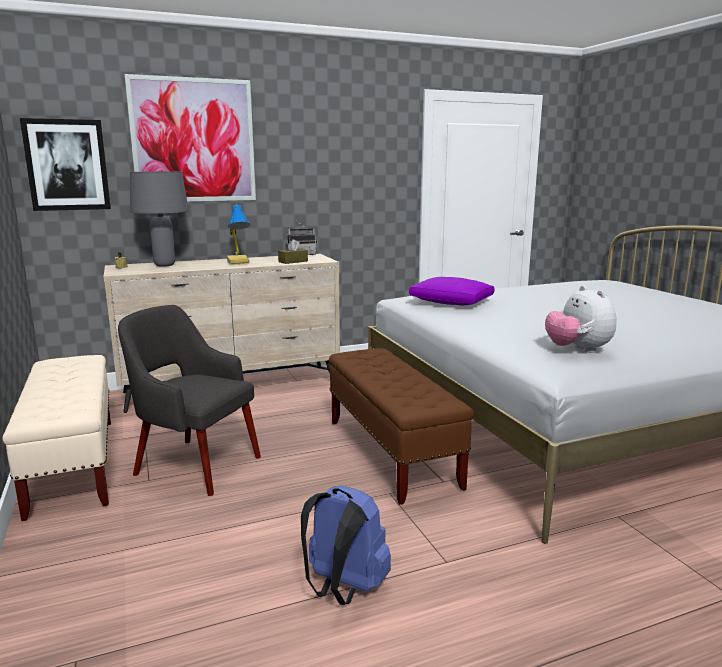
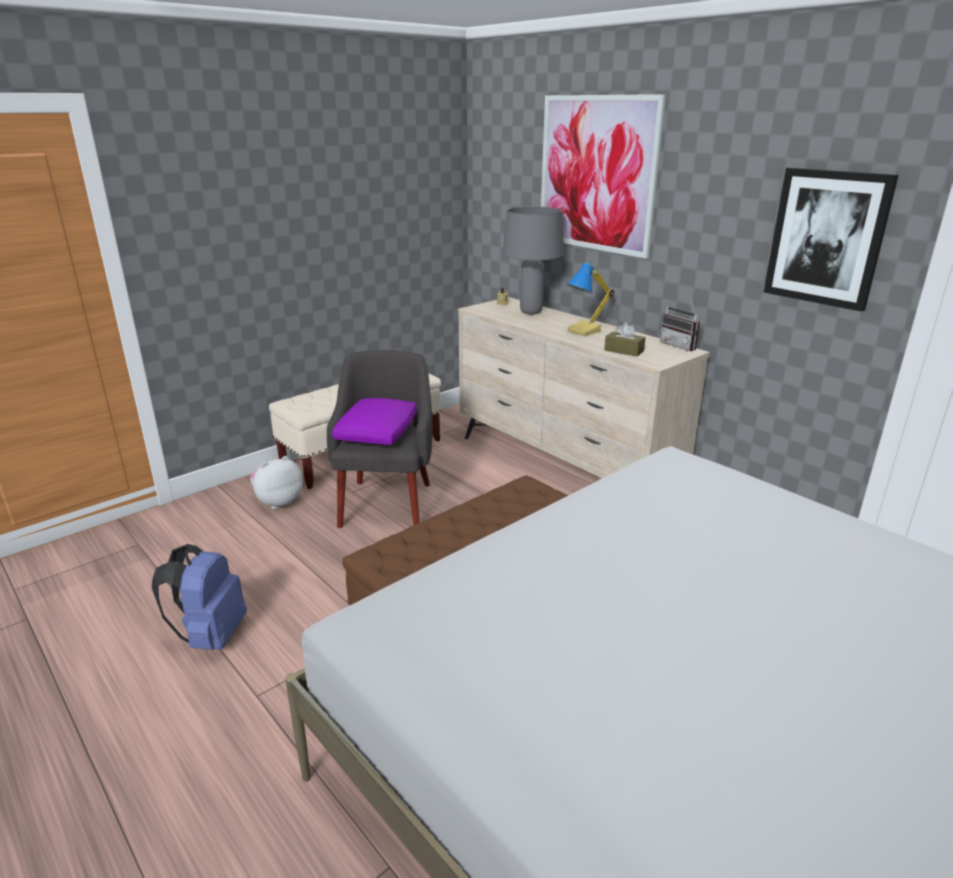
camera: 70 degrees right, 10 degrees up
picture [20,118,111,211] -> picture moved to [764,168,899,312]
purple pillow [409,277,495,305] -> purple pillow moved to [332,398,417,445]
plush toy [545,285,617,353] -> plush toy moved to [250,456,303,509]

